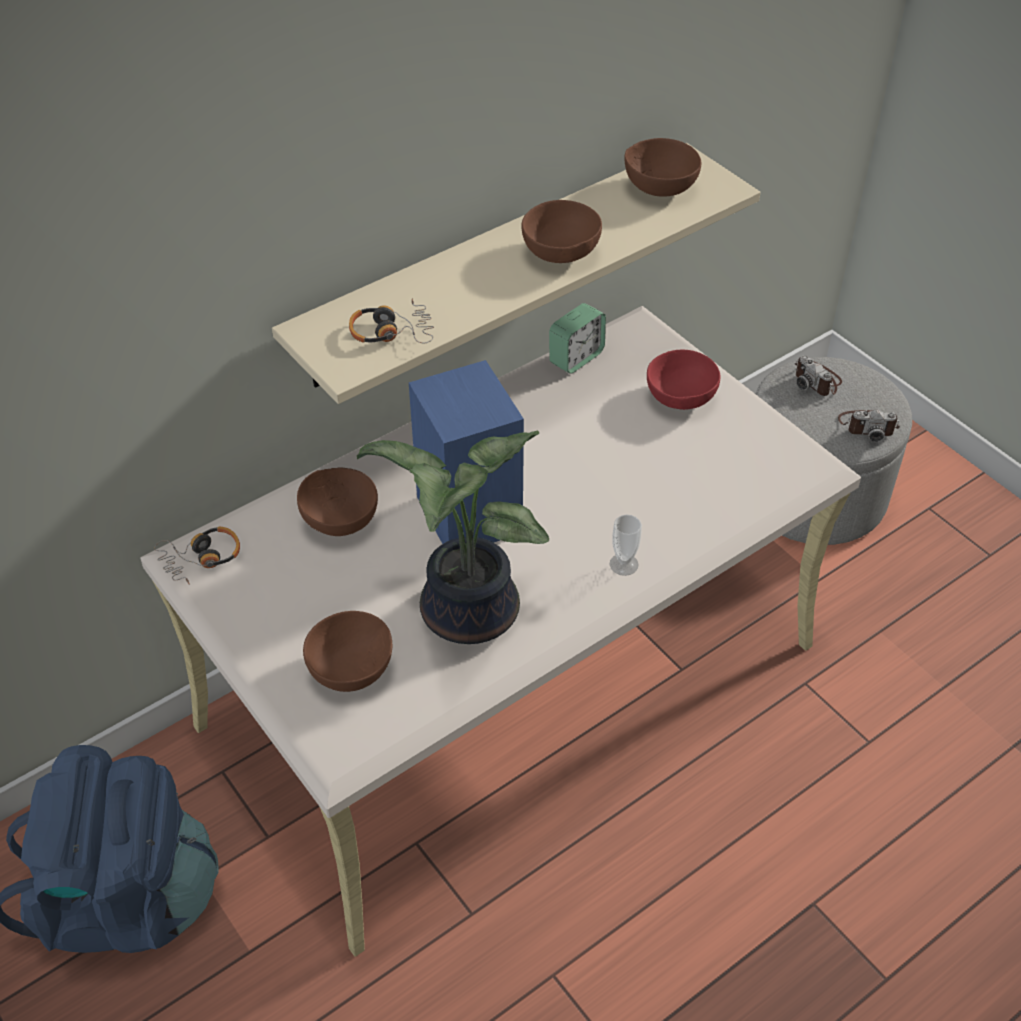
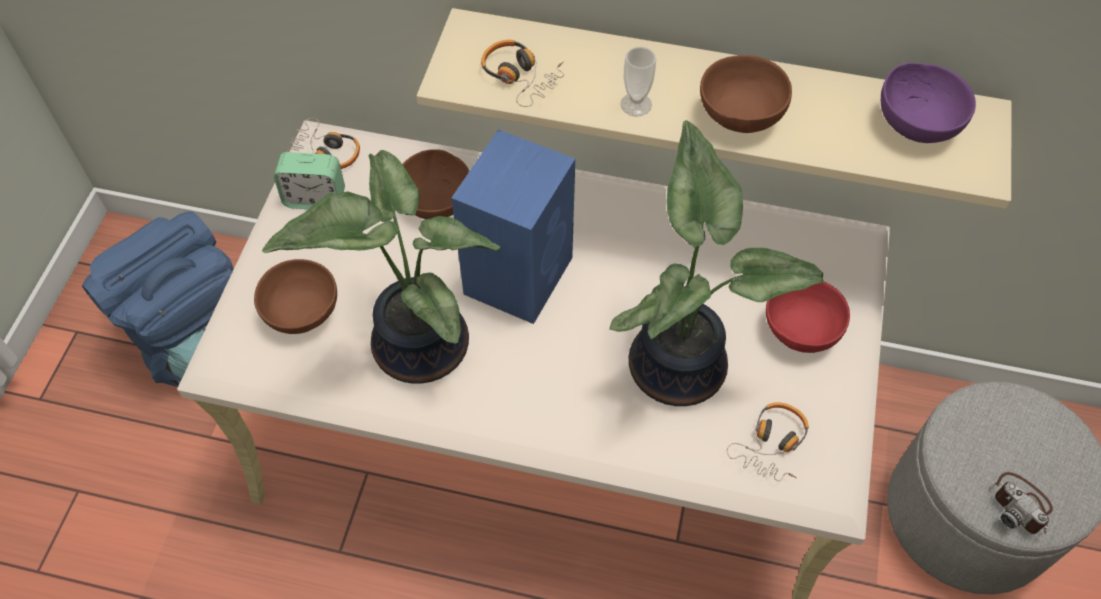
camera: 50 degrees right, 10 degrees up
alarm clock [549,303,606,374] -> alarm clock moved to [274,152,345,209]
cup [610,514,642,576] -> cup moved to [620,47,656,117]
brown bowl [624,138,701,197] -> purple bowl [881,62,976,143]
camera [795,355,842,396] -> none
none -> potted plant [609,120,825,406]
none -> headphones [727,402,809,481]

